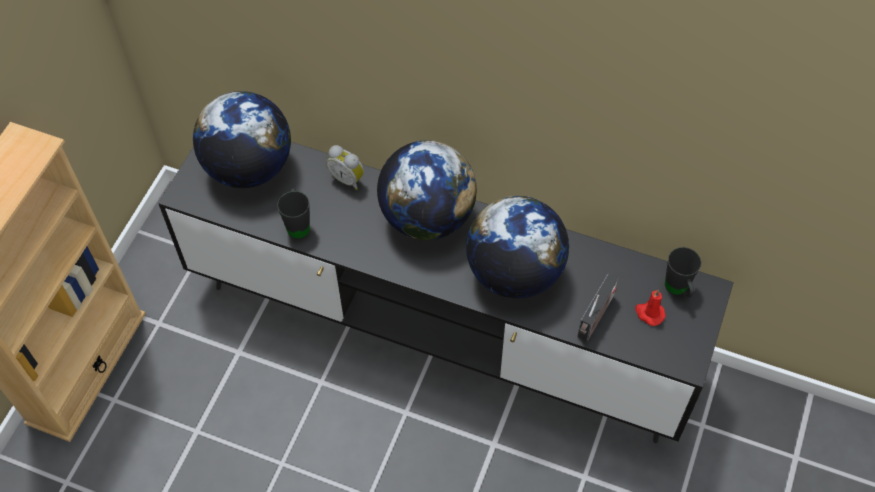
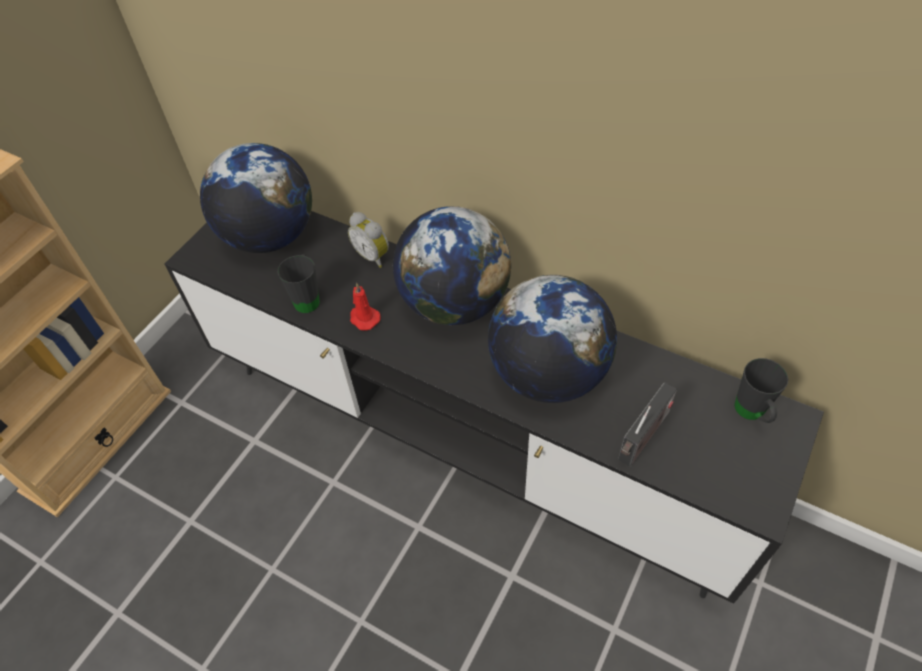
camera: 10 degrees right, 5 degrees down
red candle [635,289,665,326] -> red candle moved to [350,283,381,330]

